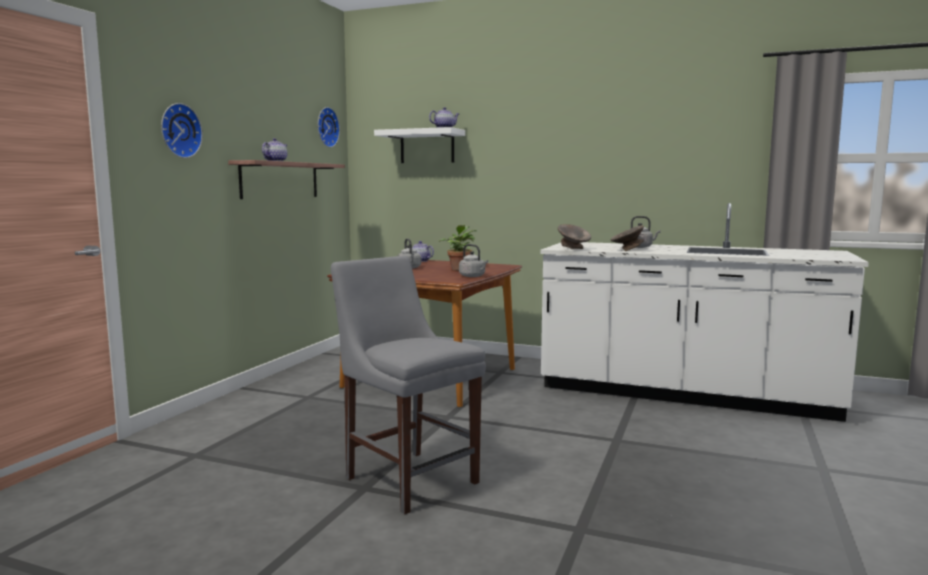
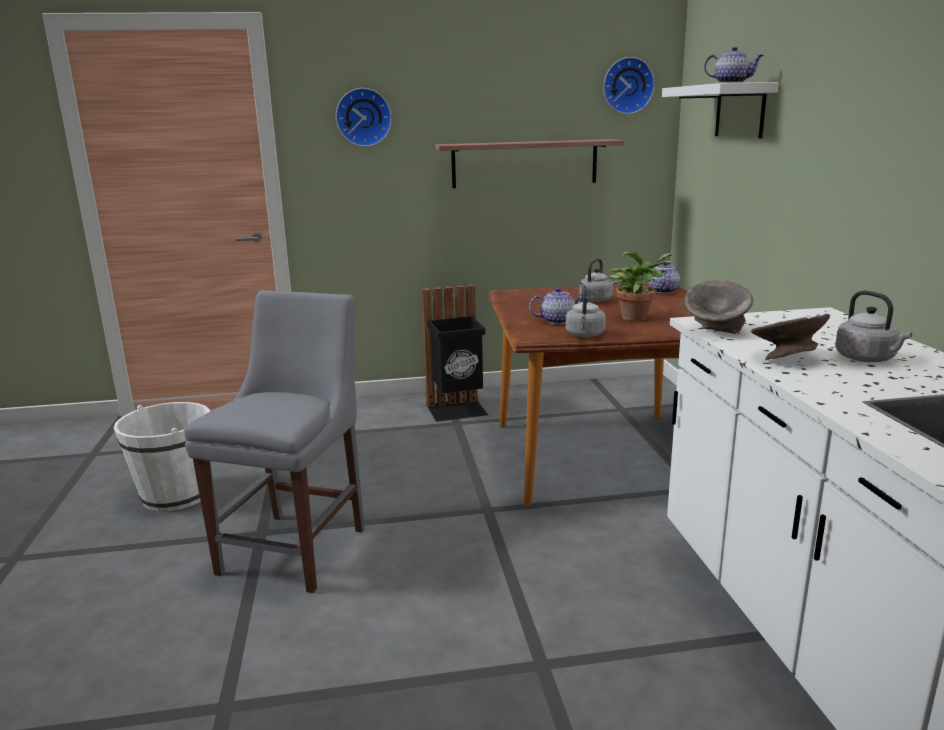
camera: 60 degrees right, 10 degrees up
teapot [262,138,287,161] -> teapot moved to [529,287,582,324]
none -> white bucket [113,402,210,512]
none -> black trash can [421,284,488,422]

